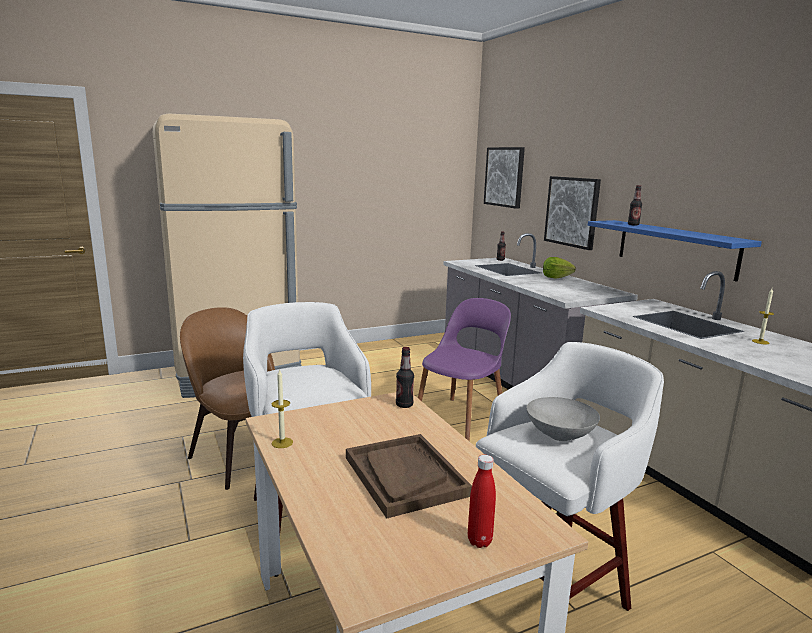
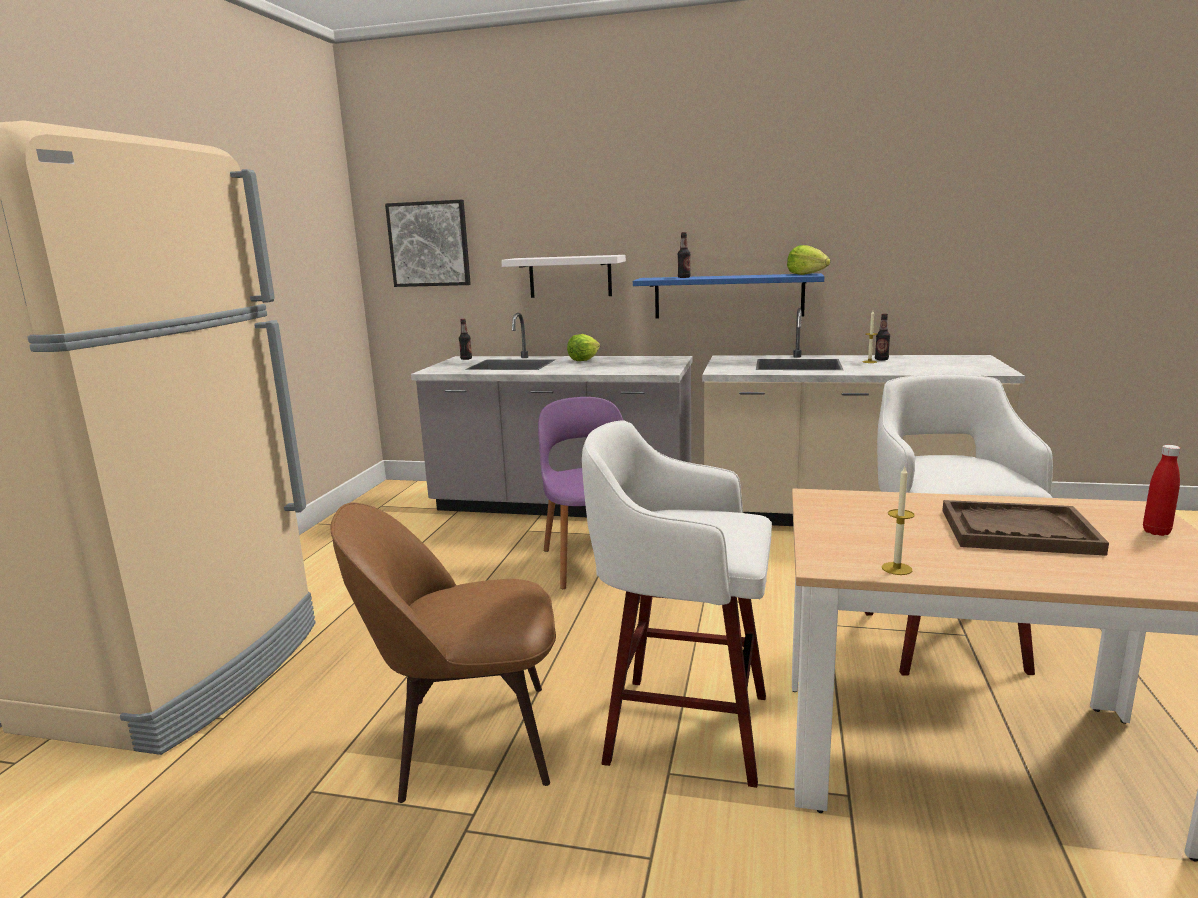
camera: 50 degrees left, 0 degrees up
bottle [396,347,414,408] -> bottle moved to [875,313,890,361]
grey bowl [527,397,600,441] -> none
picture [544,176,601,250] -> white shelf [501,255,626,298]
none -> lettuce [787,245,830,275]

